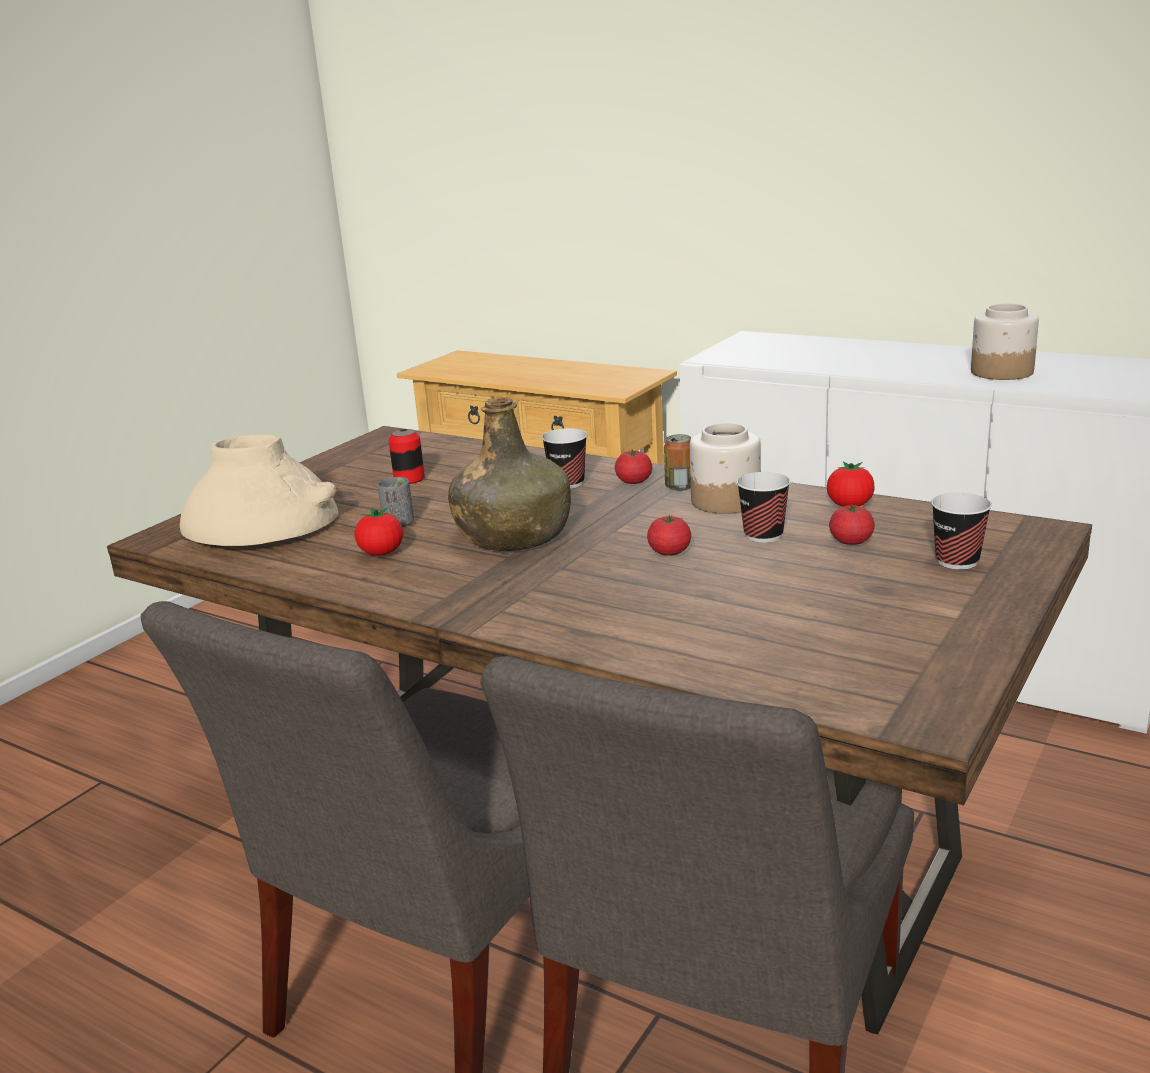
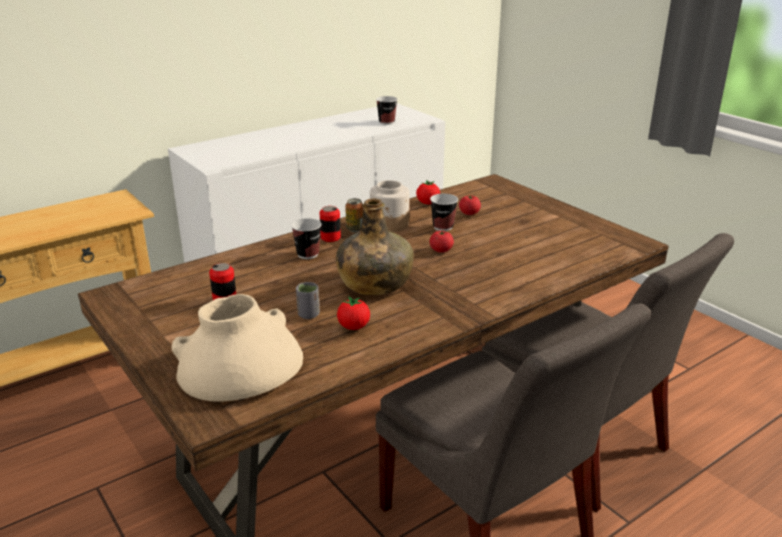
camera: 70 degrees left, 5 degrees up
tomato [615,450,652,484] -> can [319,206,341,242]
cup [931,493,992,570] -> cup moved to [376,96,398,125]
jar [971,304,1039,380] -> none

